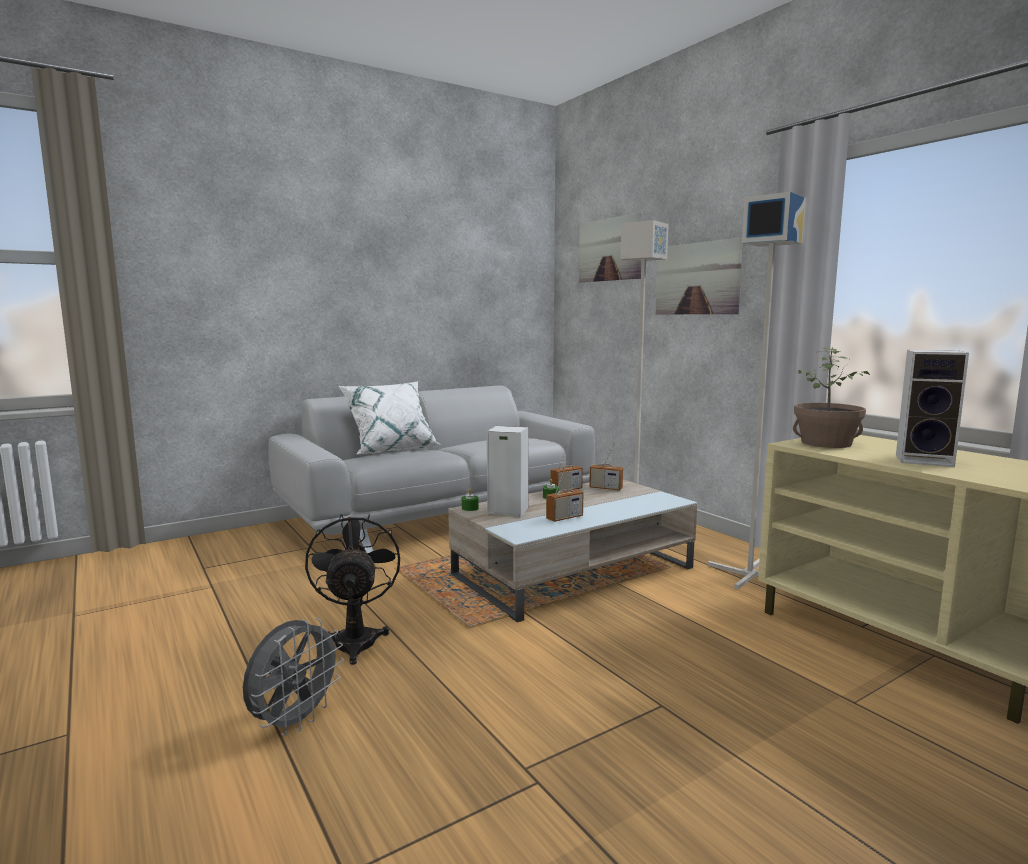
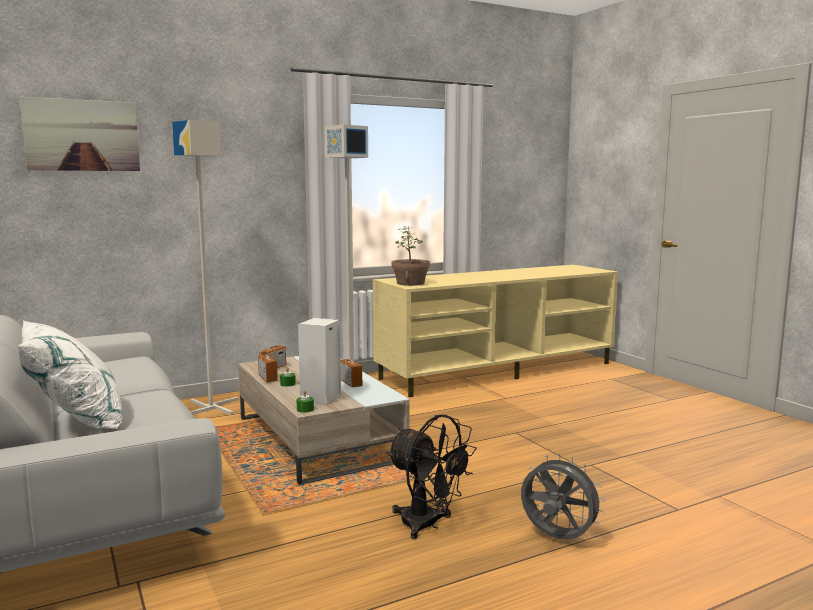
camera: 85 degrees left, 0 degrees up
black fan [305,514,400,665] -> black fan turned 135 degrees counterclockwise [386,415,477,539]
picture [656,238,743,314] -> none
speaker [896,350,969,467] -> none

